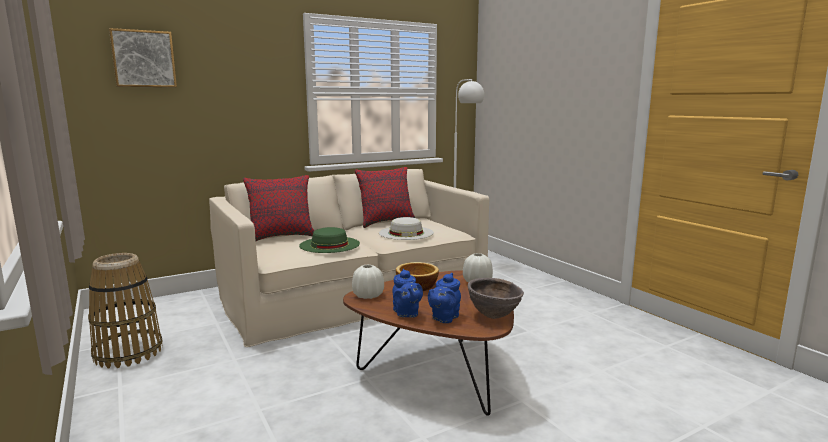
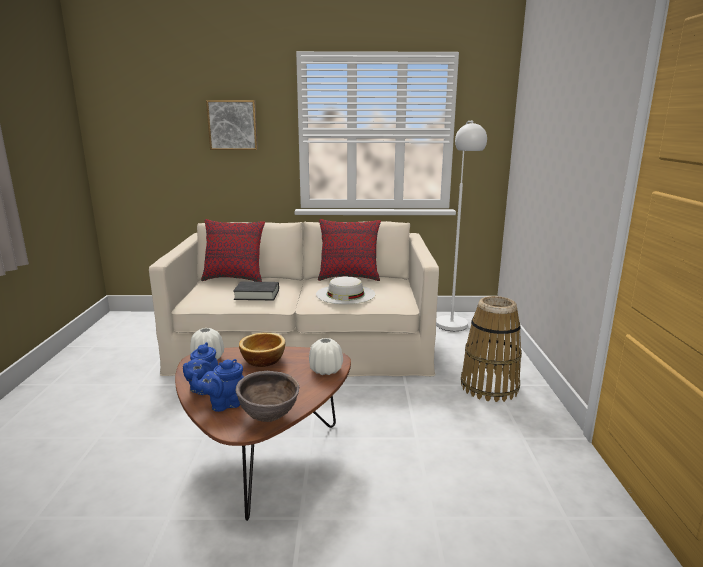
camera: 30 degrees right, 5 degrees up
basket [88,253,163,368] -> basket moved to [461,296,522,402]
picture [109,28,177,88] -> picture moved to [206,100,258,150]
green hat [299,227,360,253] -> black book [233,281,279,300]

